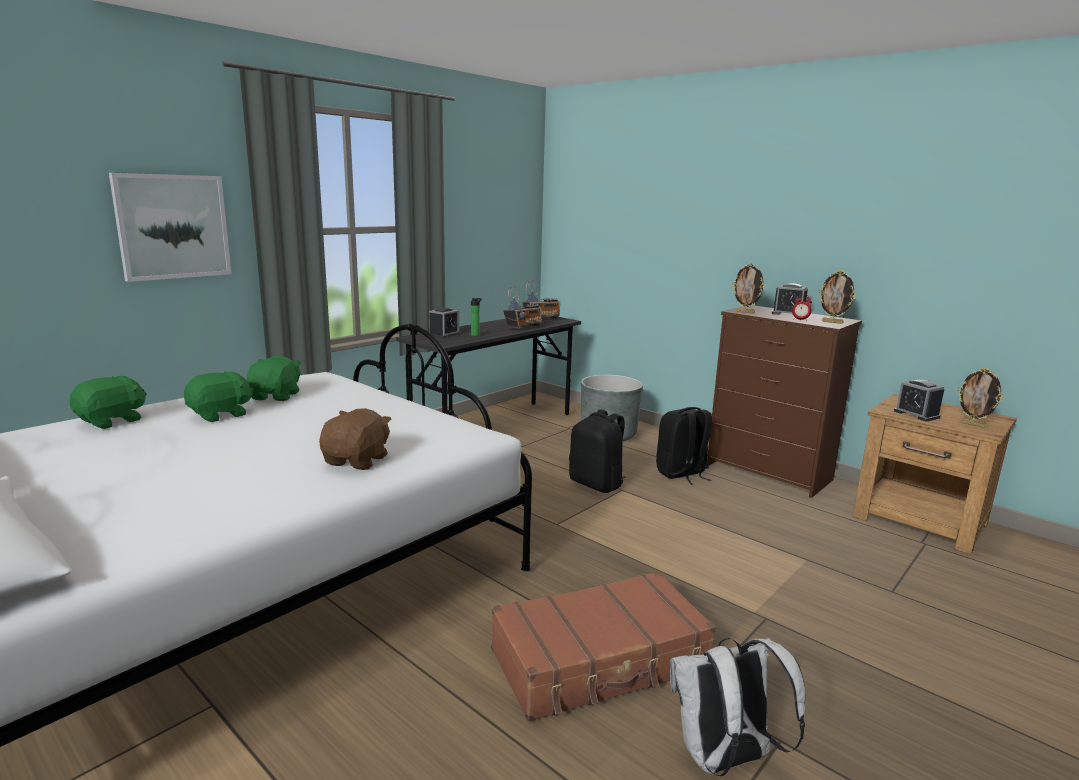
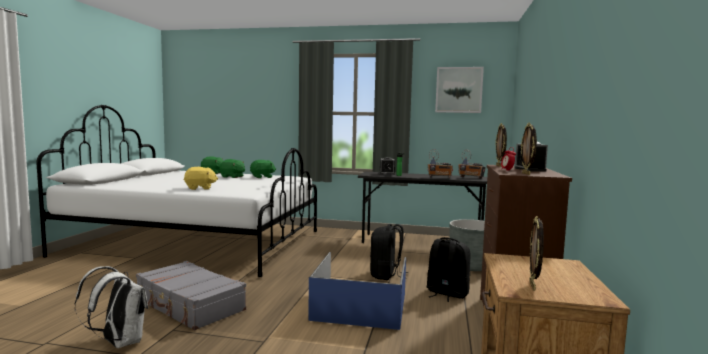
camera: 60 degrees right, 10 degrees down
picture [109,173,232,282] -> picture moved to [435,67,484,113]
brown plush toy [319,409,391,470] -> yellow plush toy [184,167,218,190]
brown suitcase [491,571,716,722] -> grey suitcase [136,261,246,330]
alarm clock [894,380,944,421] -> none
none -> blue storage box [308,252,406,330]

